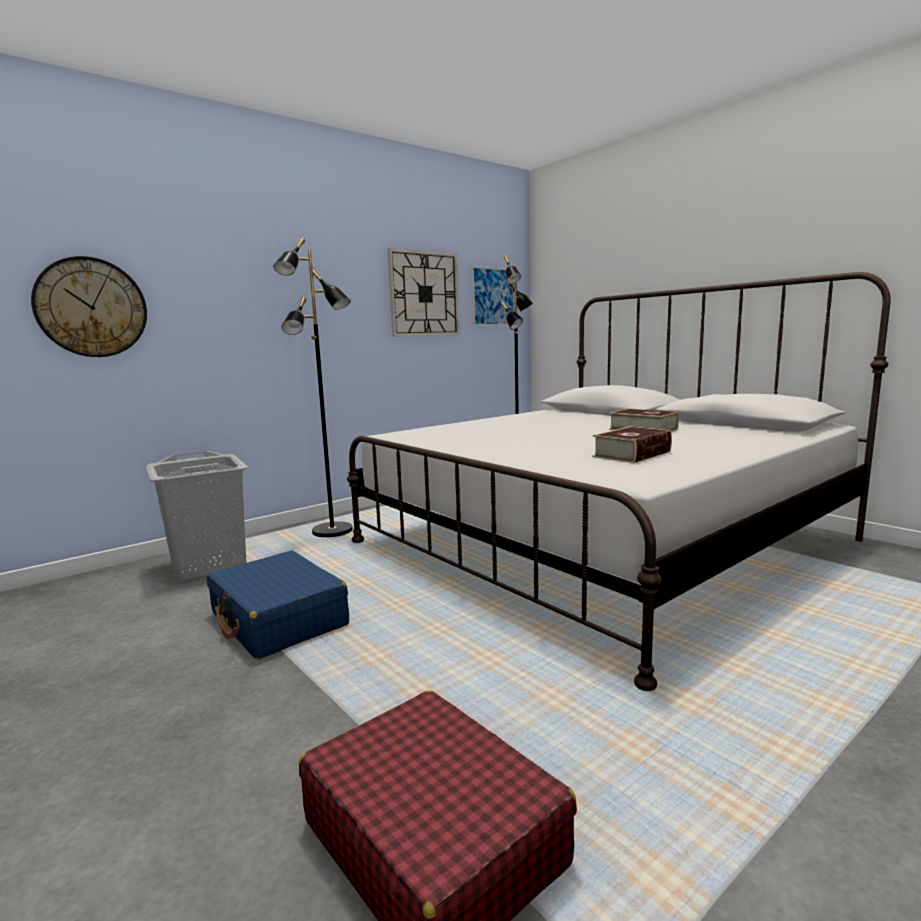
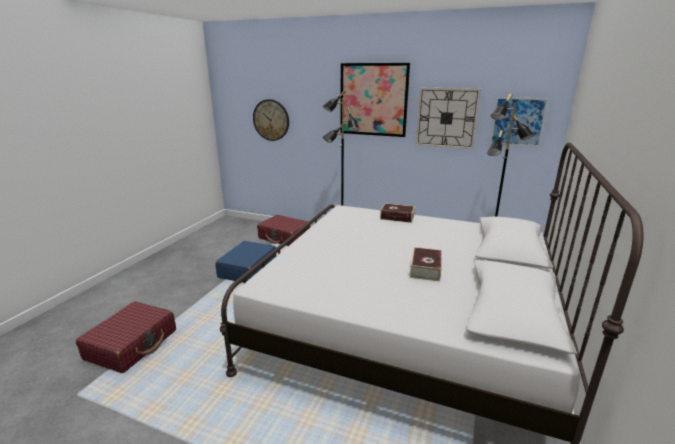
camera: 60 degrees right, 10 degrees up
grey laundry basket [146,451,248,581] -> red suitcase [257,215,310,246]
book [592,426,672,463] -> book moved to [380,203,415,223]
none -> picture [340,63,410,137]

